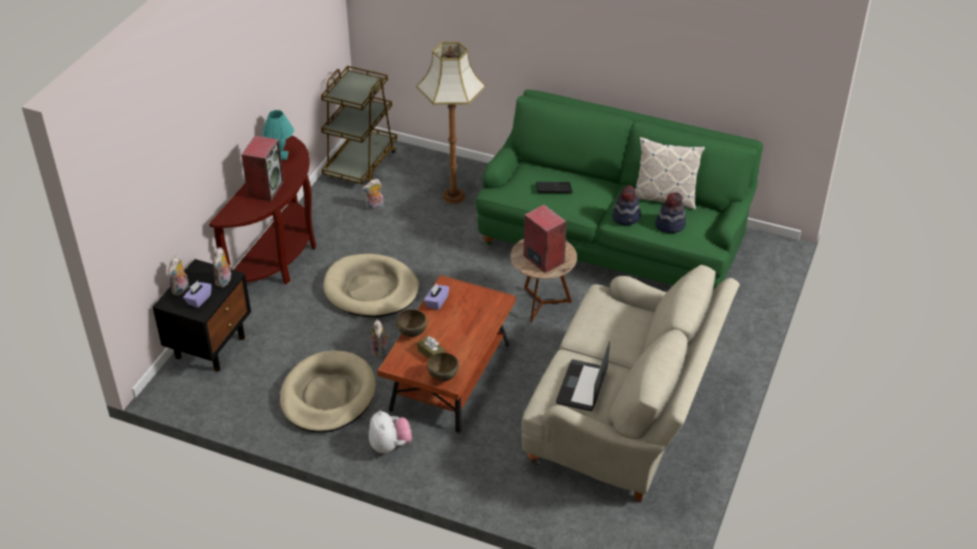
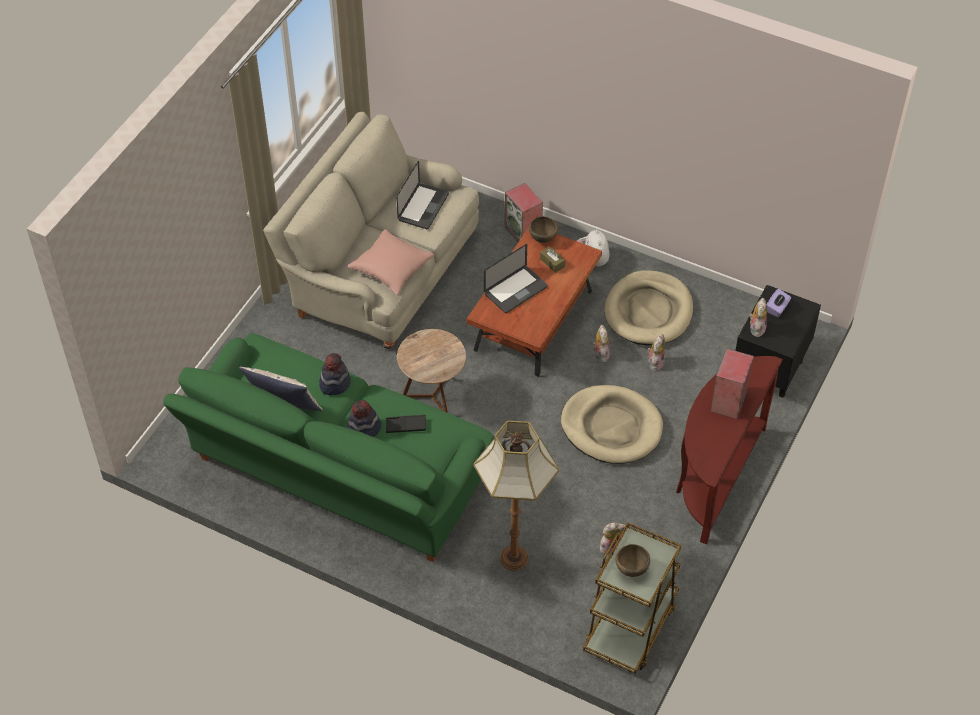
camera: 175 degrees left, 10 degrees up
plush toy [168,256,189,296] -> plush toy moved to [648,334,665,371]
turquoise table lamp [262,110,294,160] -> none
brown bowl [396,309,427,337] -> brown bowl moved to [616,544,650,577]
purple tissue box [424,283,449,310] -> none
speaker [523,205,567,273] -> speaker moved to [504,183,543,242]
hat [656,192,686,233] -> hat moved to [347,400,381,437]
none -> pink pillow [348,229,434,295]
none -> laptop [484,244,548,313]

